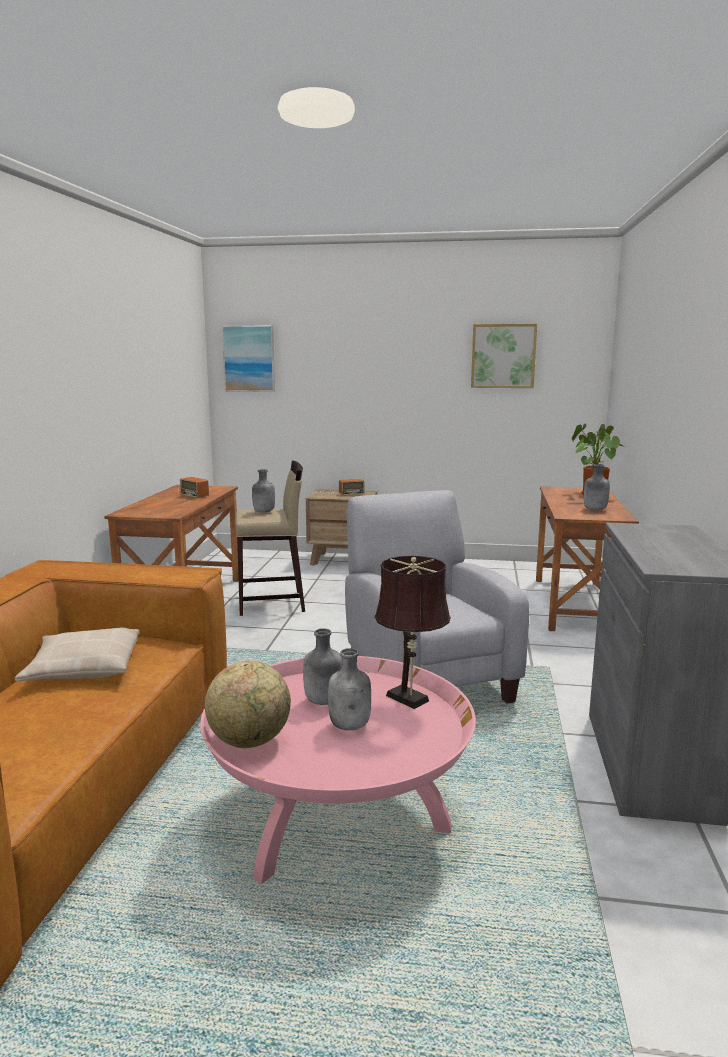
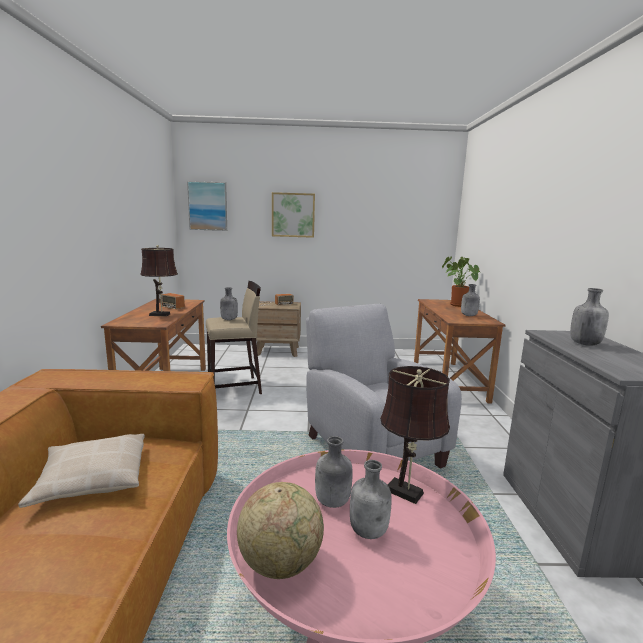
camera: 10 degrees left, 0 degrees up
picture [471,324,537,388] -> picture moved to [272,192,315,238]
none -> brown table lamp [140,245,178,317]
none -> grey bottle [570,288,609,346]

